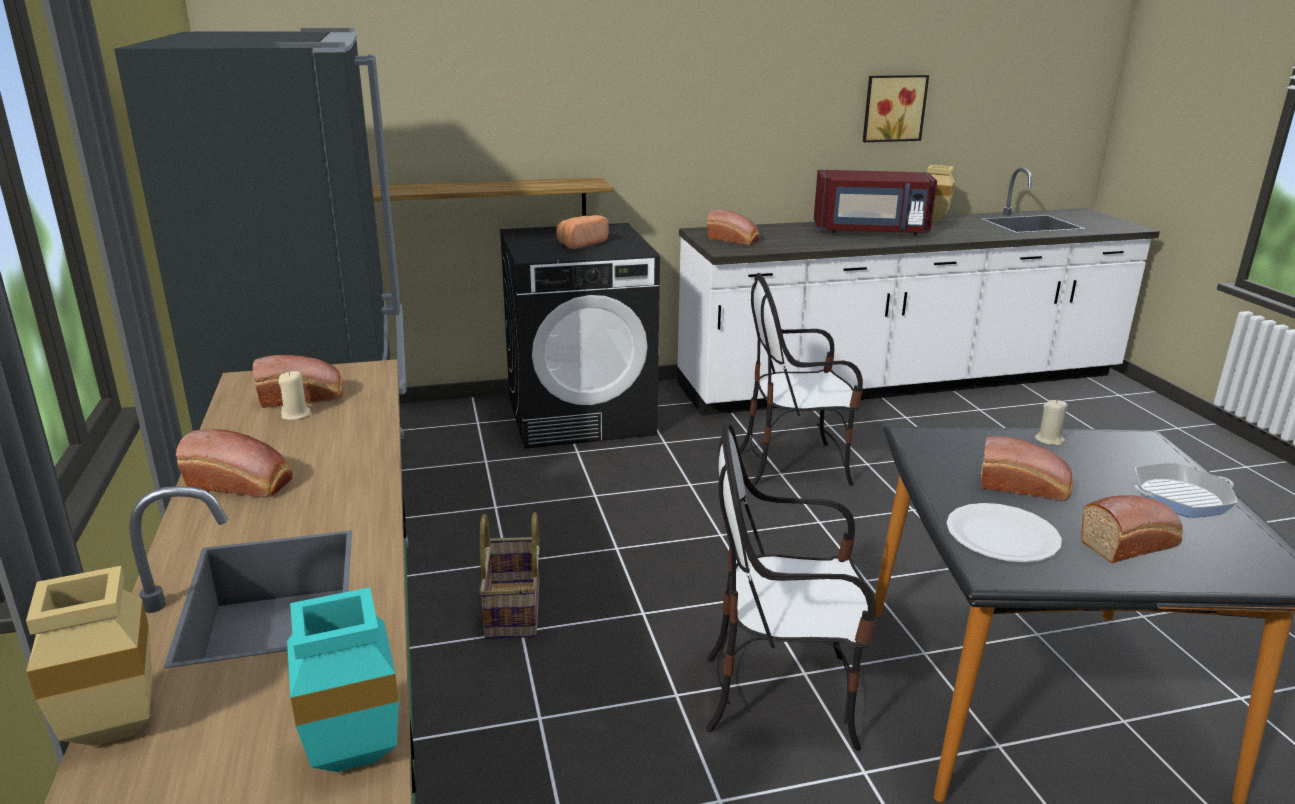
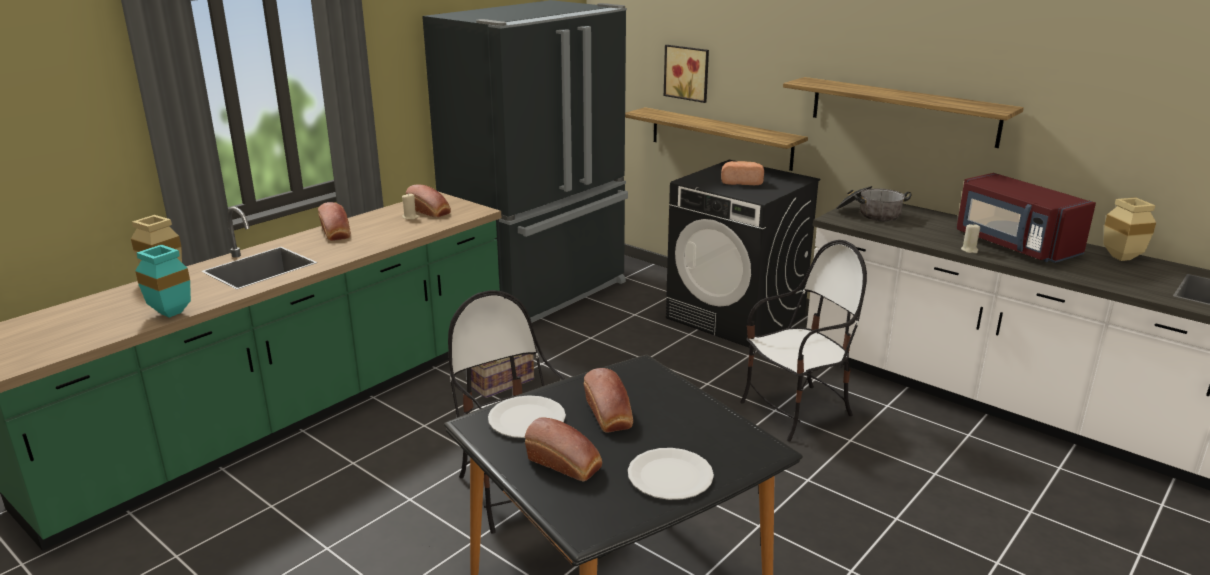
camera: 55 degrees right, 0 degrees up
bread [707,210,760,245] -> cooking pot [836,186,912,222]
chair [739,273,863,486] -> chair turned 105 degrees clockwise [740,240,867,442]
picture [863,75,929,142] -> picture moved to [664,45,709,103]
beige candle [1035,399,1068,446] -> beige candle moved to [961,223,980,253]
frying pan [1134,463,1237,518] -> white plate [628,448,714,500]
none -> shelf [783,77,1024,148]

